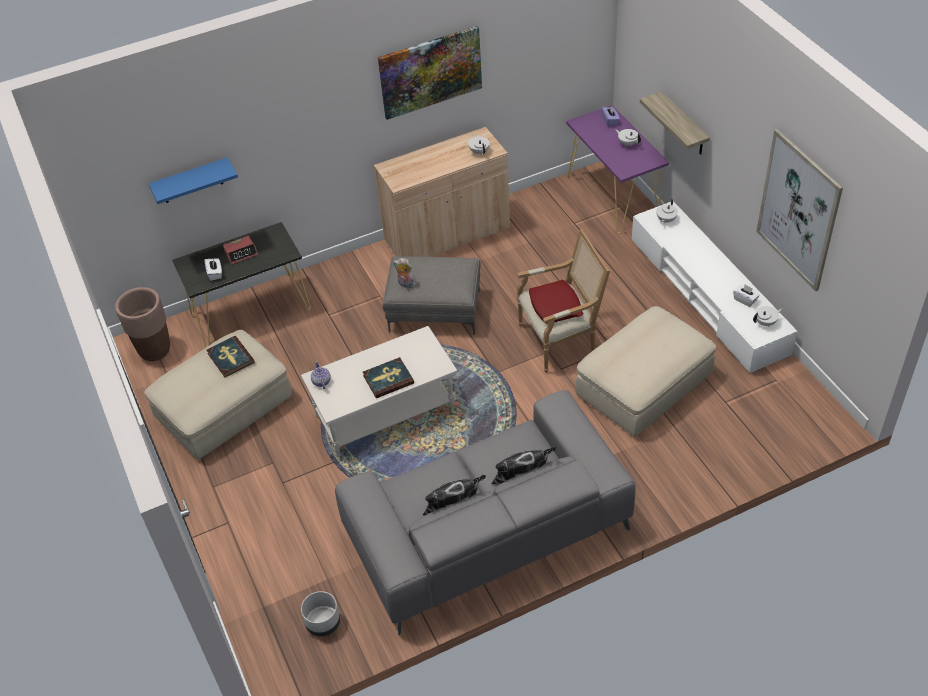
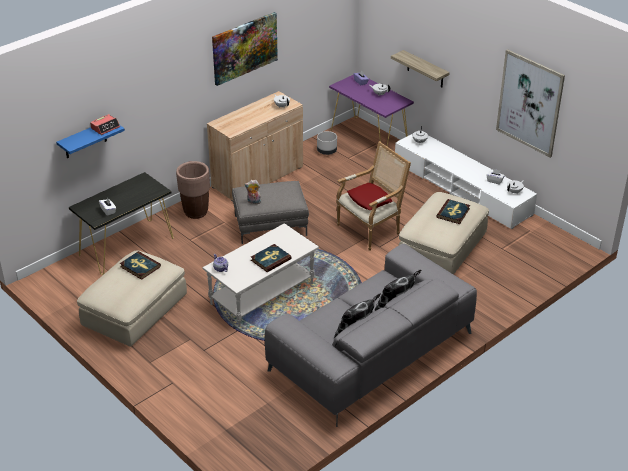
camera: 20 degrees left, 10 degrees down
brown planter [115,287,170,361] -> brown planter moved to [176,161,210,219]
alarm clock [223,236,258,264] -> alarm clock moved to [90,114,120,135]
grey planter [301,591,340,637] -> grey planter moved to [317,131,337,155]
none -> book [436,199,470,224]

